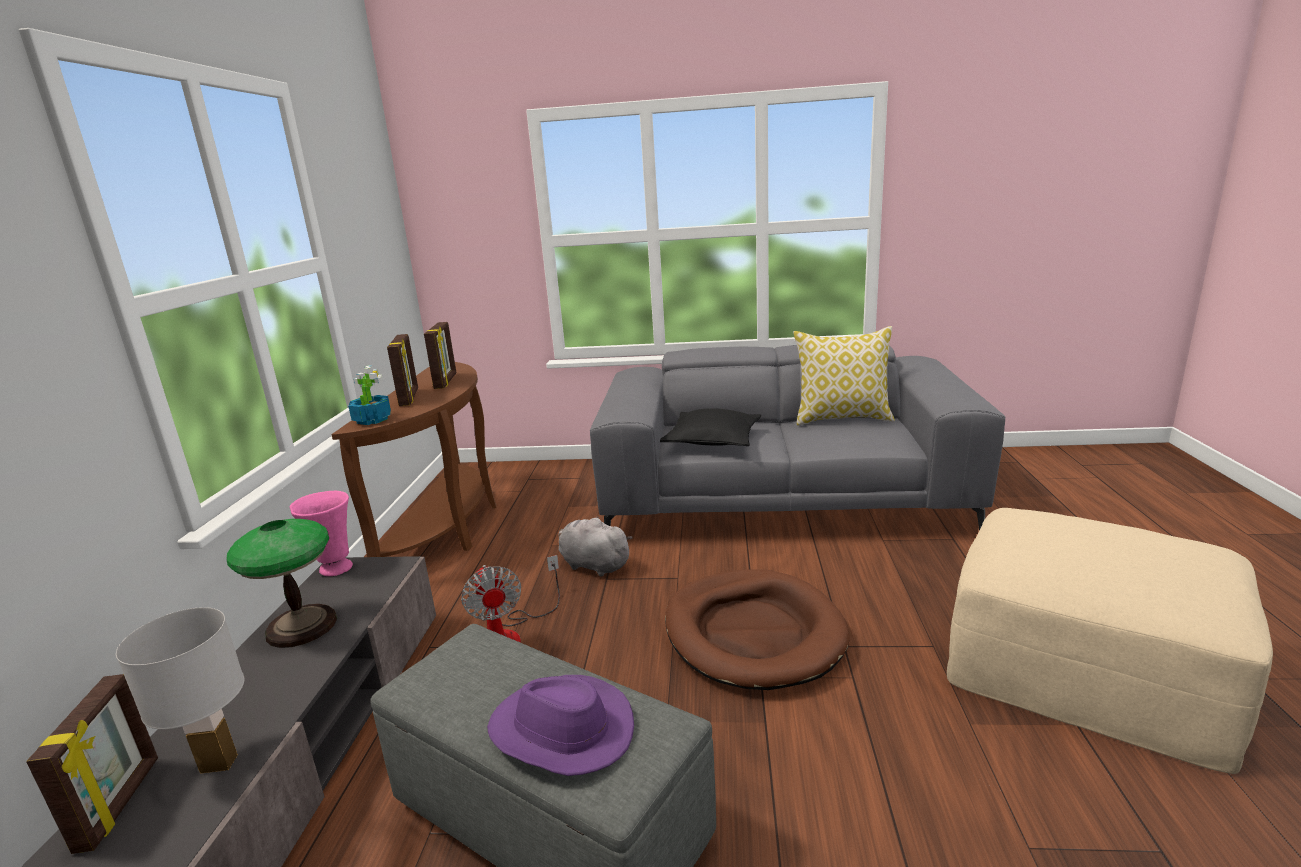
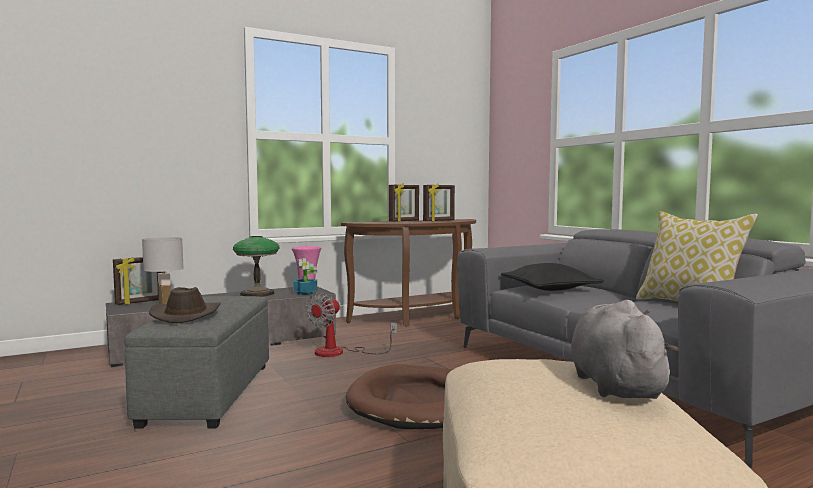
camera: 55 degrees right, 15 degrees down
potted plant [348,365,391,425] -> potted plant moved to [293,258,317,295]
purple hat [487,675,634,776] -> brown hat [149,287,221,323]
grey plush toy [558,516,633,577] -> grey plush toy moved to [571,300,679,399]

